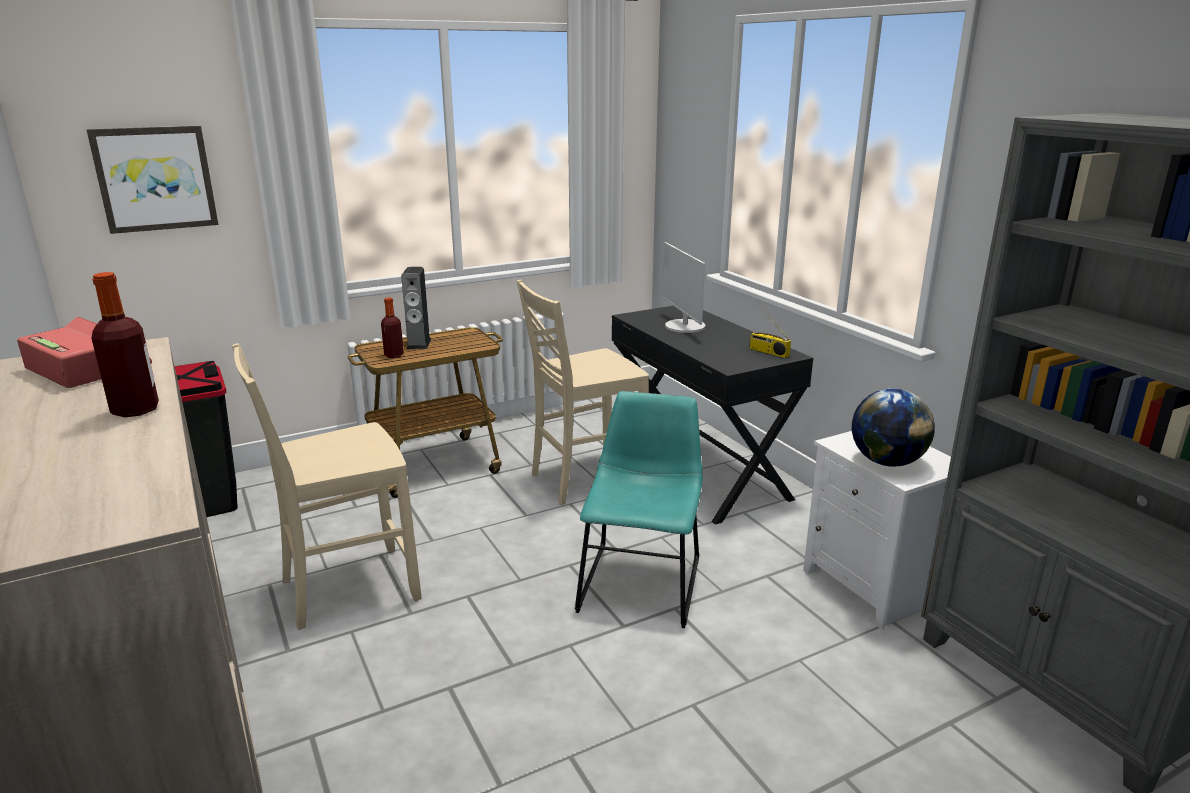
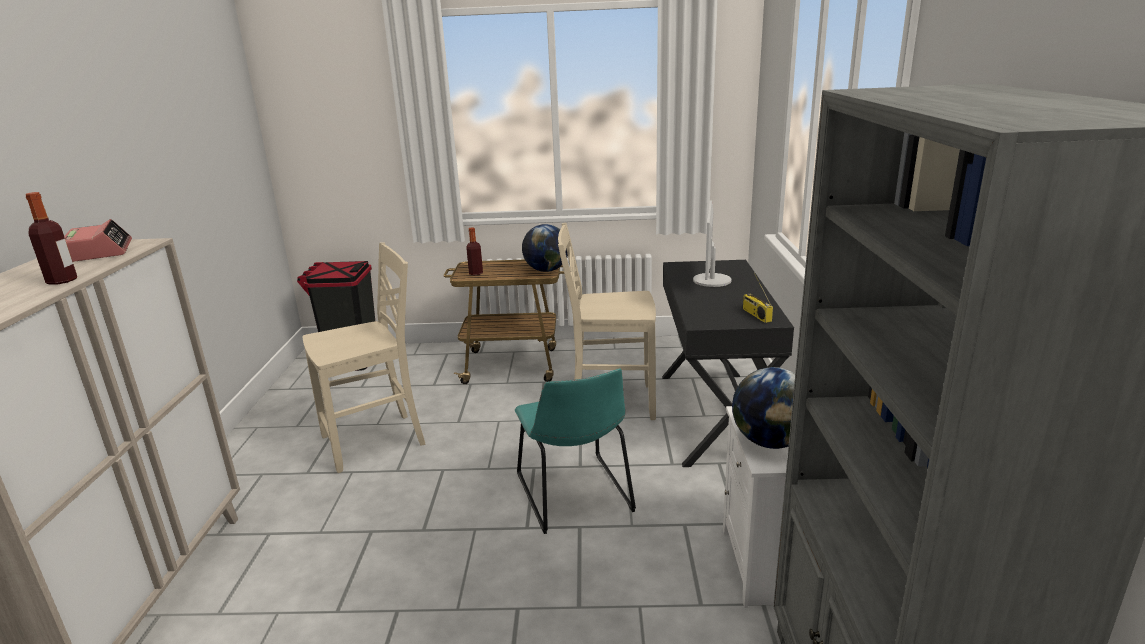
camera: 30 degrees right, 0 degrees up
picture [87,126,218,234] -> none
beige chair [232,343,421,630] -> beige chair turned 150 degrees clockwise [302,242,425,473]
speaker [401,267,431,349] -> none
turquoise chair [575,391,703,628] -> turquoise chair turned 120 degrees clockwise [515,368,636,534]
none -> globe [522,224,568,272]

